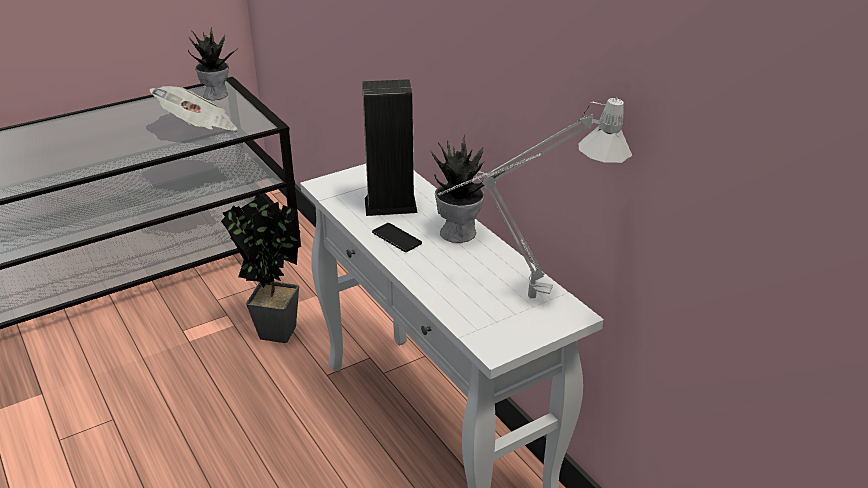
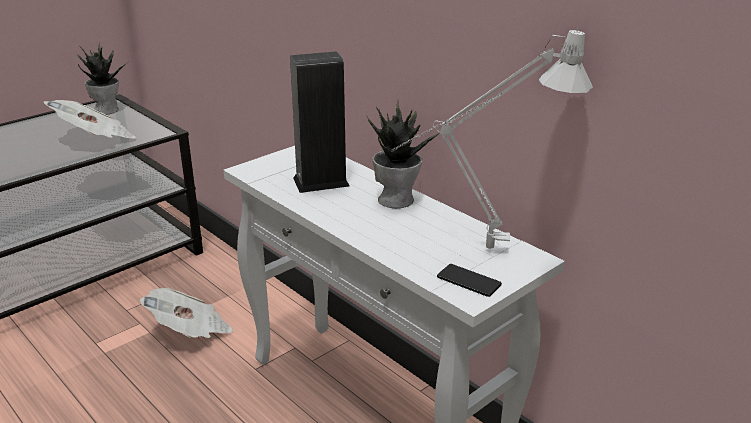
camera: 10 degrees left, 5 degrees down
potted plant [221,191,299,343] -> newspaper [139,288,233,338]
phone [372,223,422,252] -> phone moved to [437,264,502,297]

